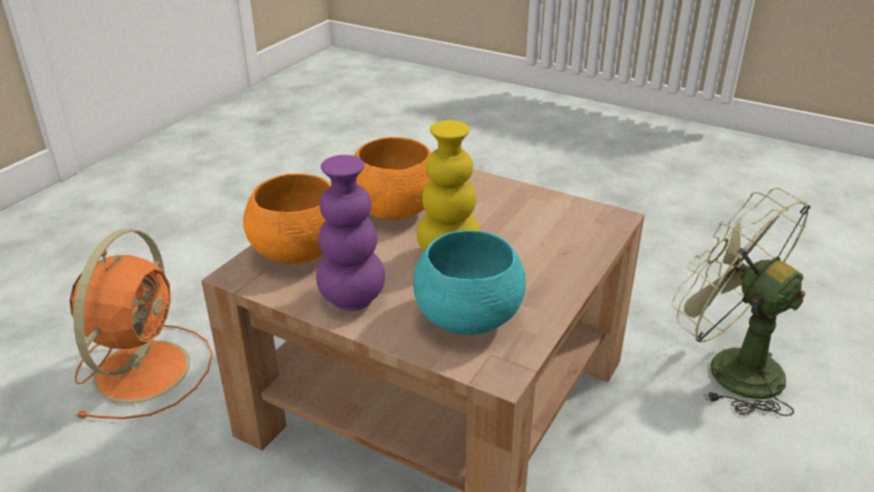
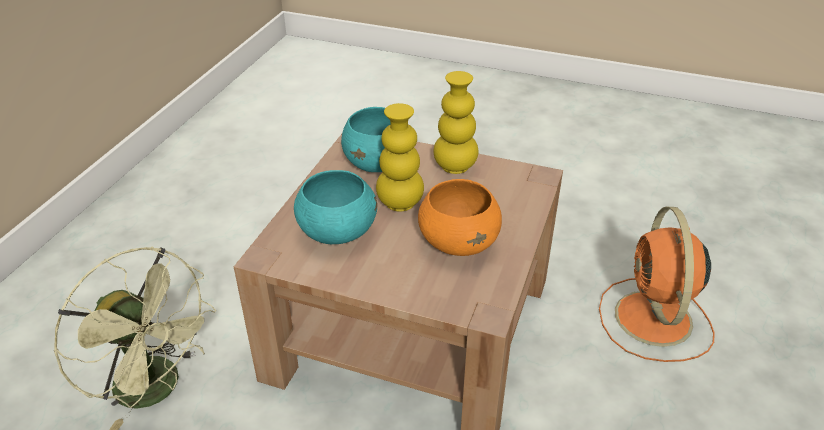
camera: 170 degrees right, 5 degrees up
orange bowl [243,174,331,264] -> none
purple vase [316,155,385,311] -> yellow vase [433,71,478,174]
none -> turquoise bowl [294,170,377,244]

